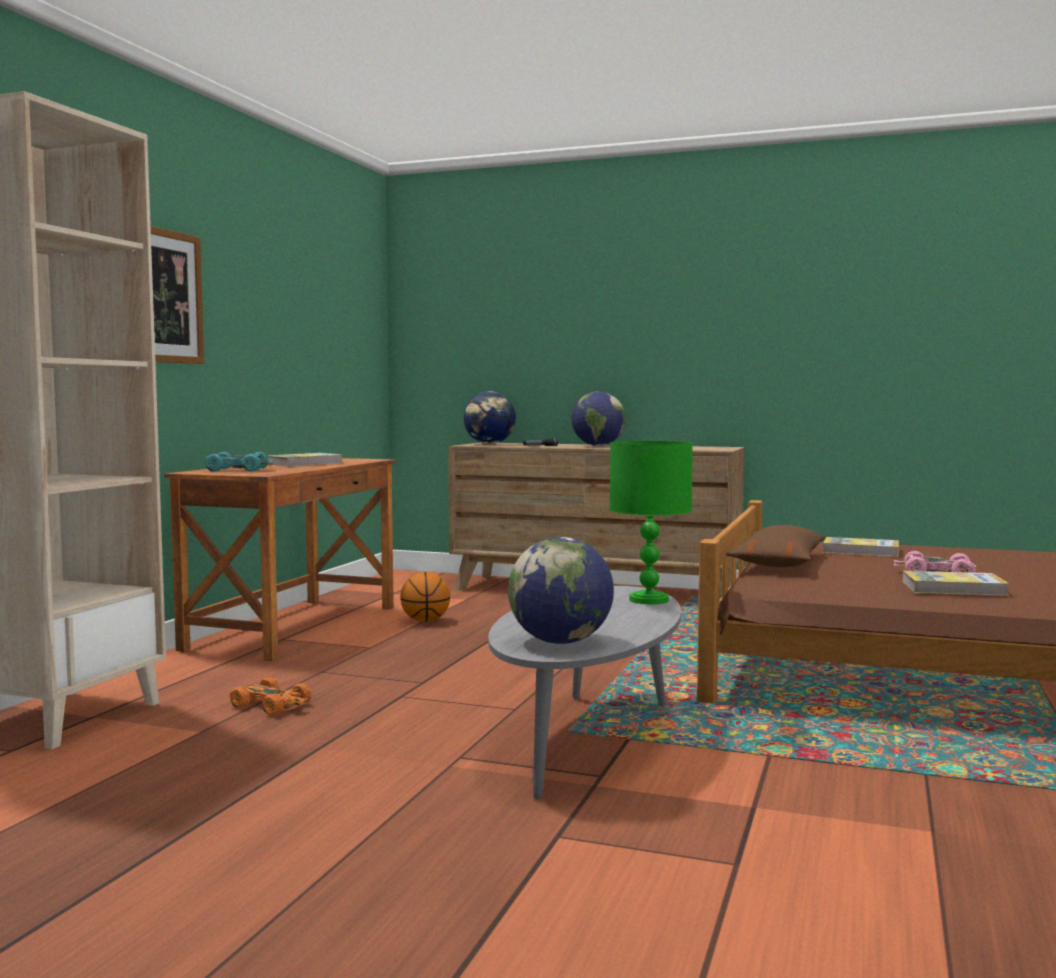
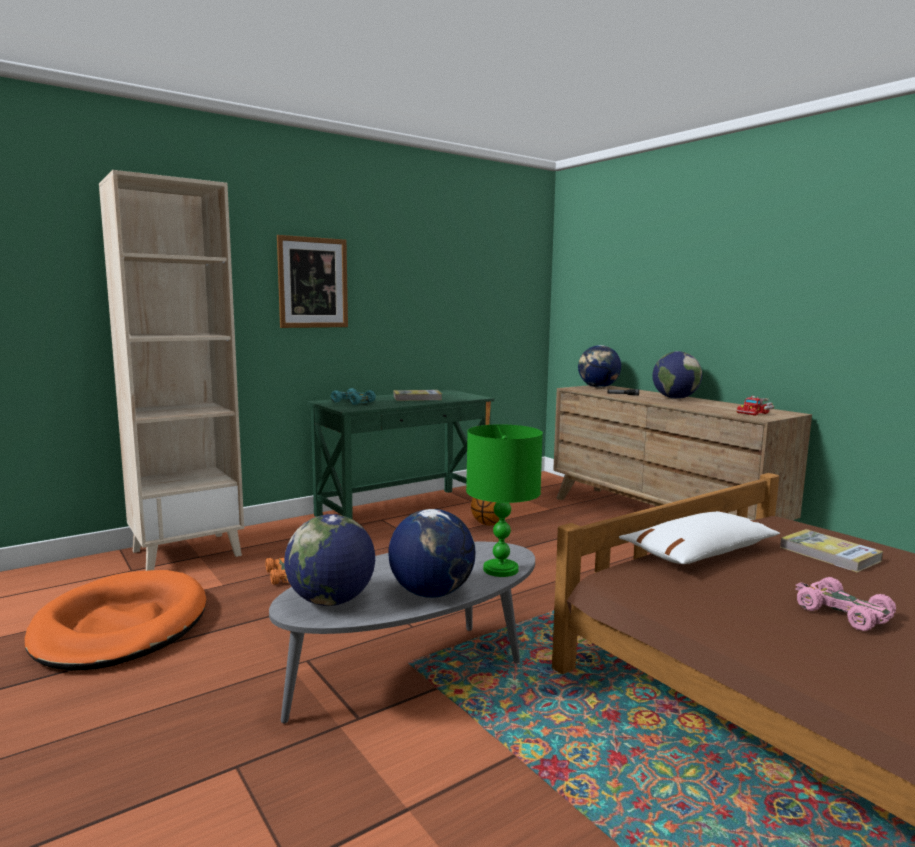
camera: 35 degrees right, 5 degrees up
brown desk [164,458,395,661] -> green desk [307,390,494,519]
brown pillow [726,525,826,567] -> white pillow [619,511,780,564]
book [903,571,1010,596] -> none
none -> orange dog bed [25,570,206,671]
none -> globe [388,509,475,598]
none -> toy truck [736,396,775,416]

